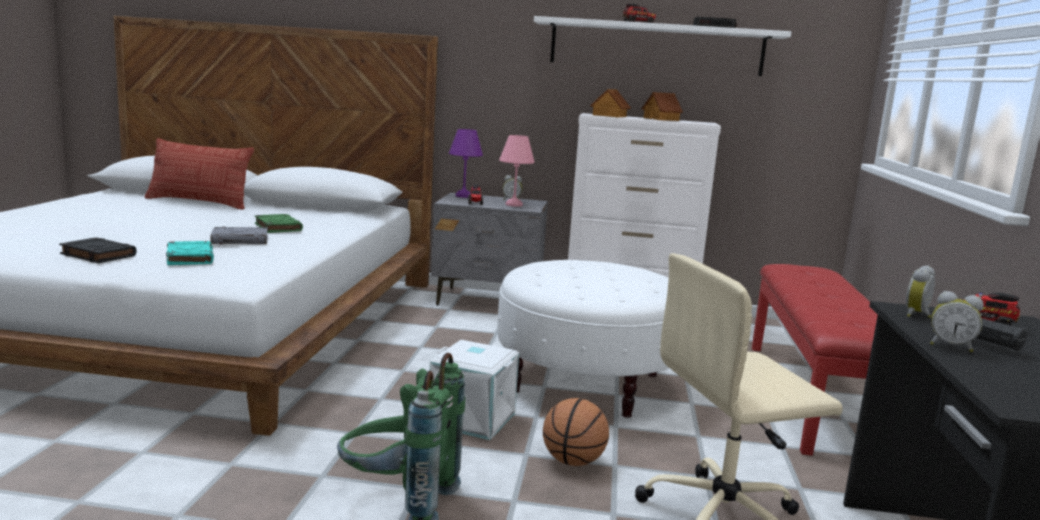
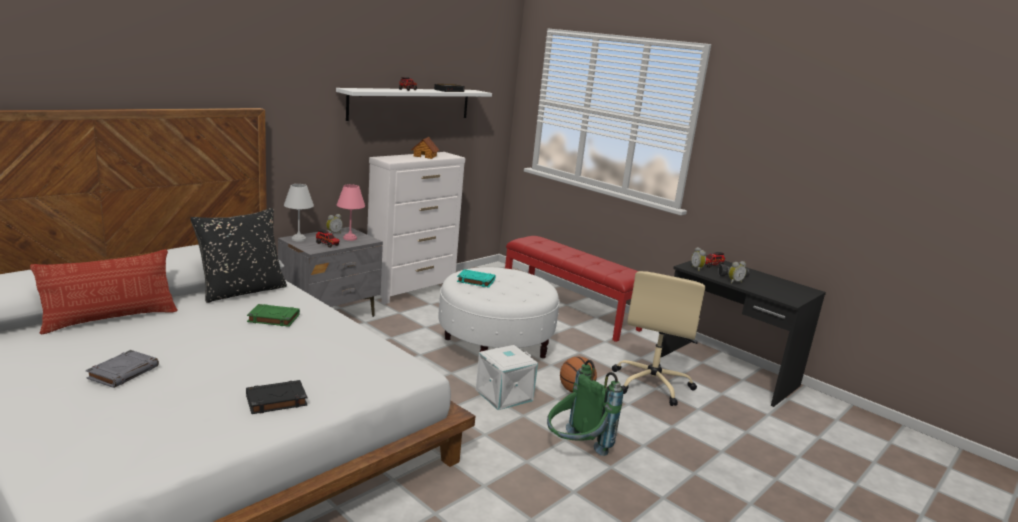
camera: 55 degrees left, 5 degrees up
turquoise book [166,241,214,265] -> turquoise book moved to [457,269,496,287]
grey book [211,227,268,244] -> grey book moved to [86,350,159,388]
purple table lamp [449,129,483,198] -> white table lamp [284,184,314,242]
toy house [590,89,631,117] -> none
none -> black pillow [190,208,287,303]

